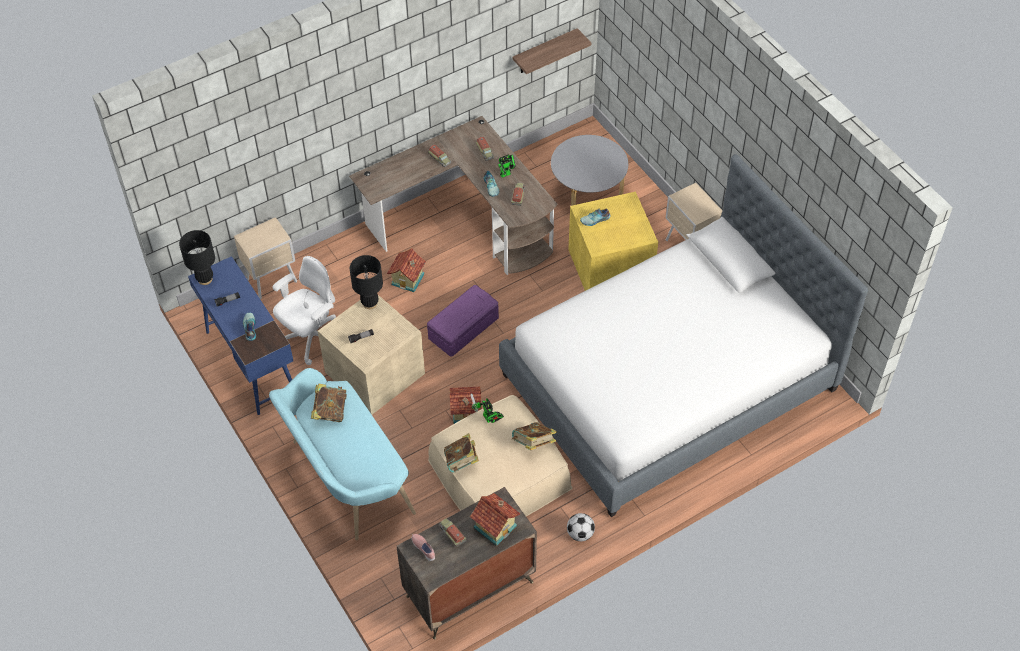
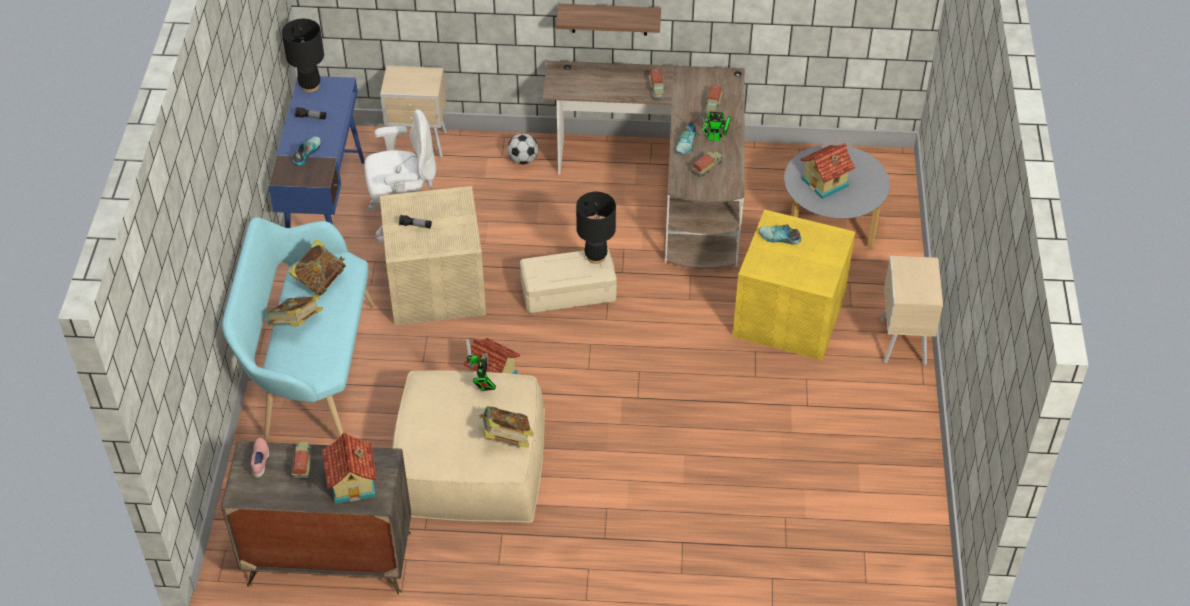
camera: 35 degrees right, 5 degrees down
black table lamp [350,255,383,309] -> black table lamp moved to [576,192,616,264]
toy house [387,248,426,292] -> toy house moved to [800,143,855,199]
purple storage box [427,285,499,356] -> beige storage box [520,248,617,313]
book [444,433,479,473] -> book moved to [266,295,323,326]
bed [499,155,868,517] -> none
shelf [513,28,591,74] -> shelf moved to [556,4,661,36]
football [567,513,595,541] -> football moved to [508,134,538,164]

